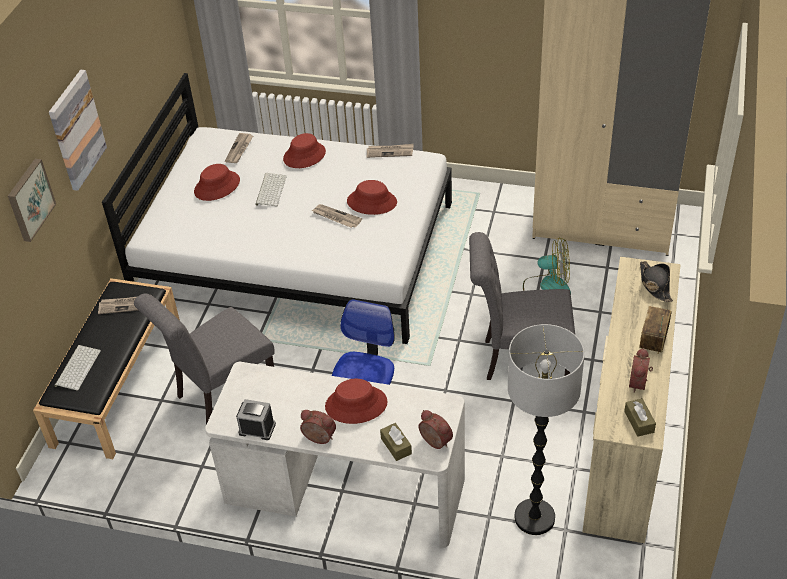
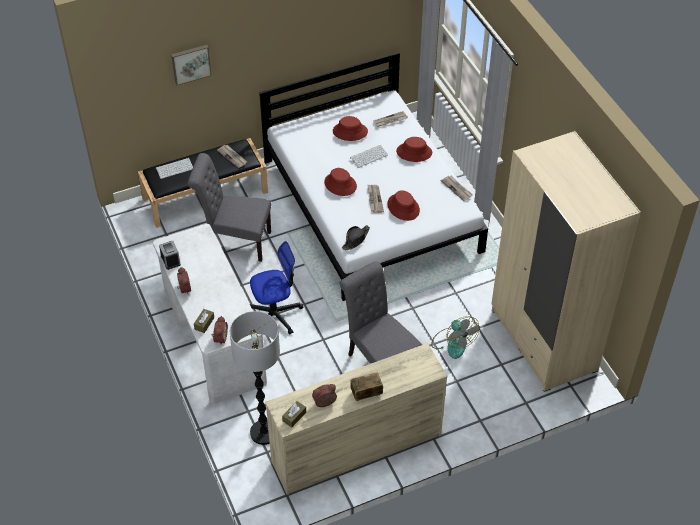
camera: 50 degrees right, 5 degrees up
picture [49,70,107,191] -> none
red hat [325,379,388,424] -> red hat moved to [324,168,357,196]
black hat [640,261,673,302] -> black hat moved to [342,225,370,250]

